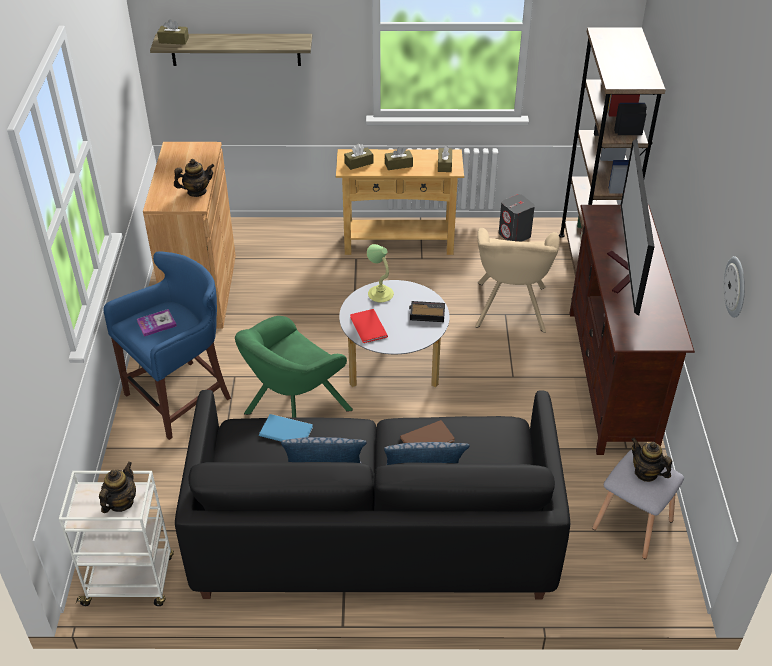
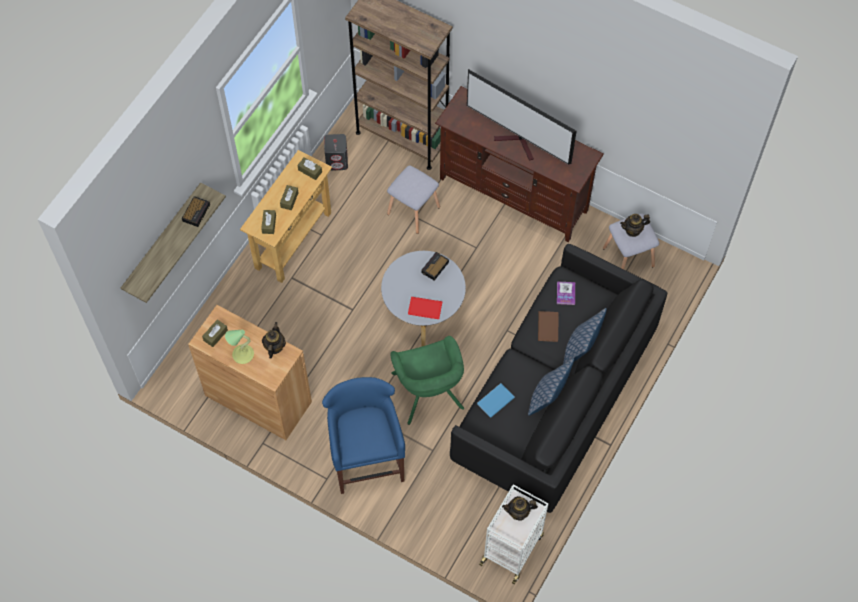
camera: 60 degrees left, 20 degrees up
teapot [99,462,136,513] -> teapot turned 60 degrees counterclockwise [502,496,538,521]
book [137,309,177,337] -> book moved to [557,281,575,305]
brown tissue box [157,19,189,45] -> brown tissue box moved to [202,319,228,347]
table lamp [367,244,394,302] -> table lamp moved to [225,330,254,364]
beige armchair [475,228,560,333] -> grey stool [387,165,440,234]
wall clock [724,256,745,318] -> none
none -> alarm clock [182,196,210,227]

